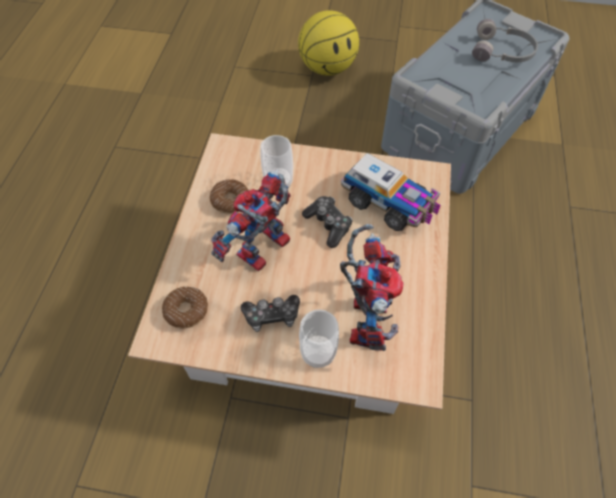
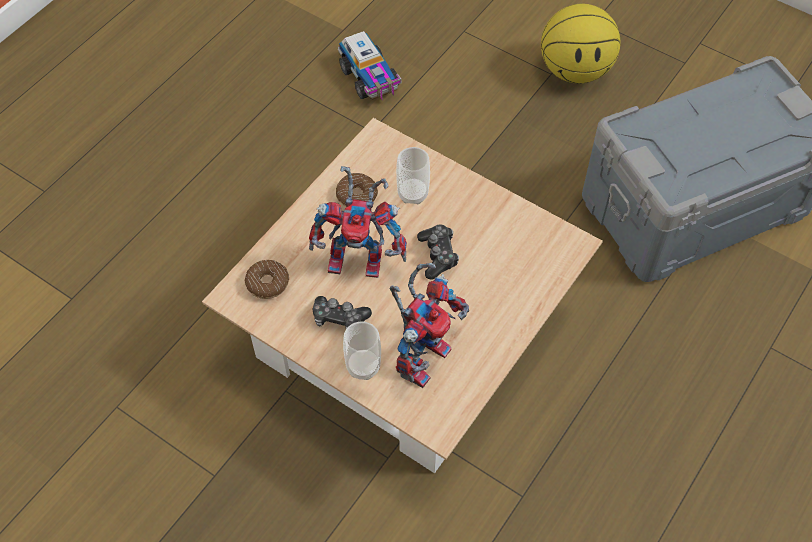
camera: 25 degrees right, 0 degrees up
toy robot [211,169,290,271] -> toy robot turned 150 degrees counterclockwise [309,166,407,278]
toy truck [341,153,441,231] -> toy truck moved to [338,31,402,99]
grey headphones [472,19,538,62] -> none

